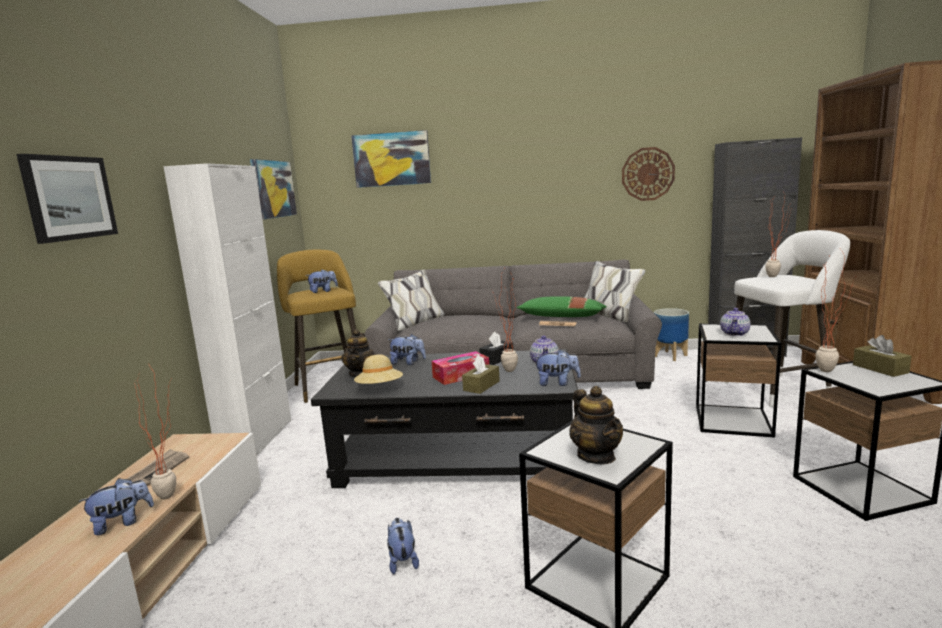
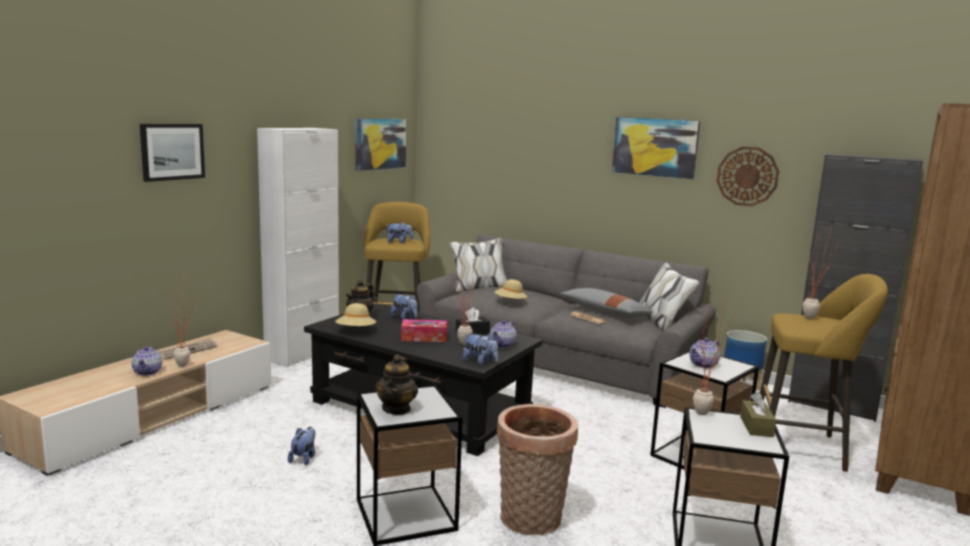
camera: 25 degrees right, 0 degrees up
plush toy [78,478,154,535] -> teapot [132,346,162,376]
picture [351,130,431,188] -> picture moved to [612,117,700,179]
brown tissue box [462,355,500,394] -> none
green pillow [517,296,607,317] -> grey pillow [560,288,653,318]
white stool [724,230,850,407] -> yellow stool [760,274,888,472]
none -> beige hat [494,279,527,301]
none -> basket [497,404,578,535]

